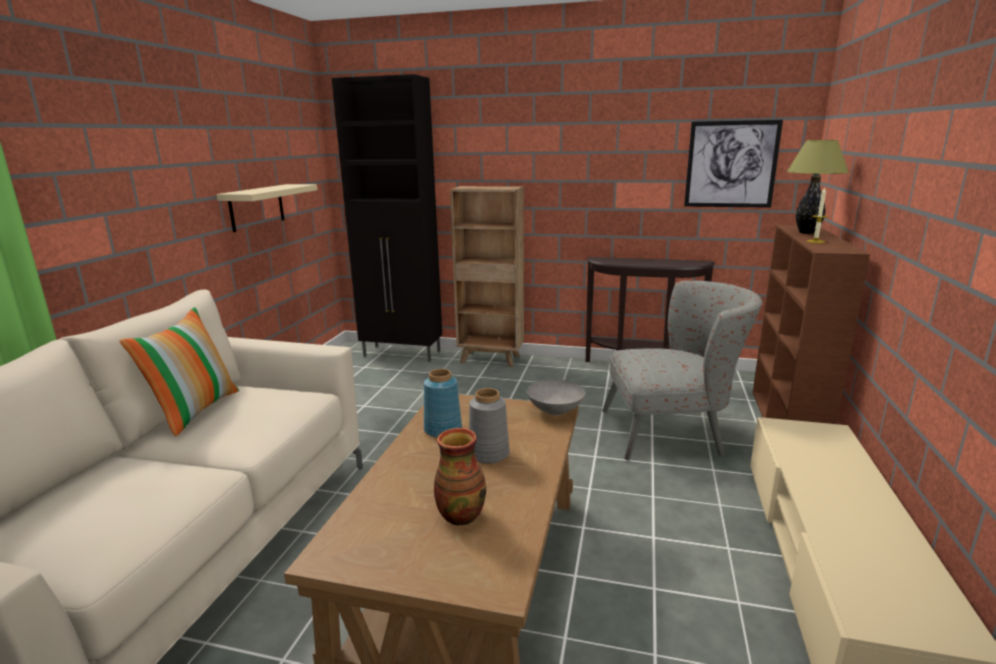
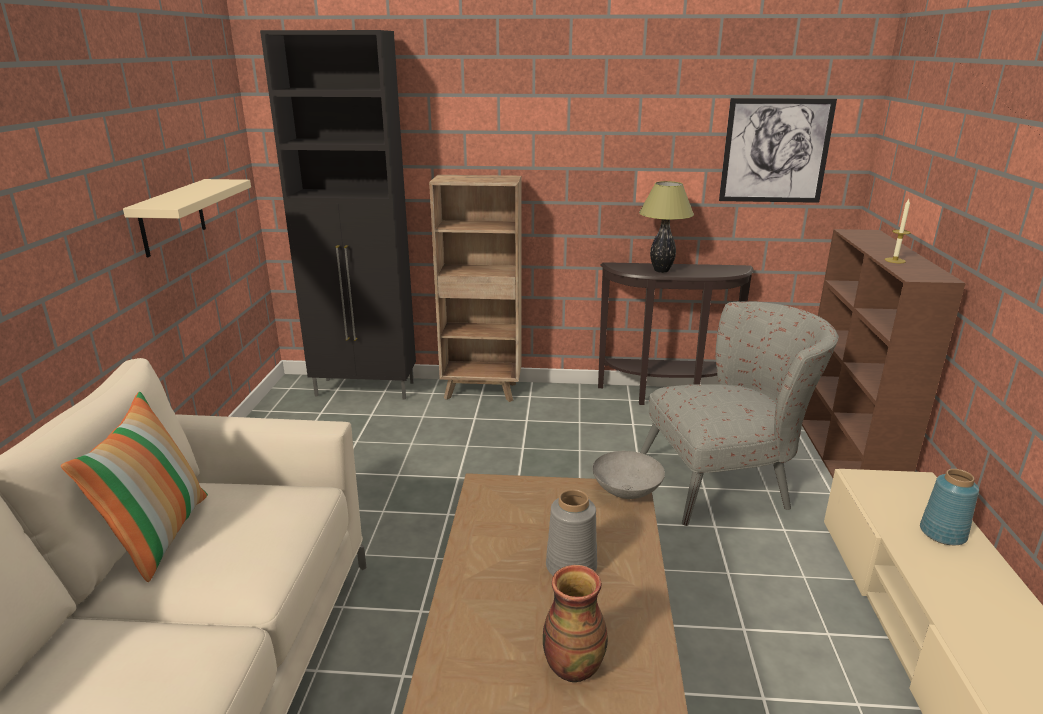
camera: 10 degrees left, 5 degrees up
blue vase [424,369,462,438] -> blue vase moved to [920,469,979,545]
table lamp [786,140,849,234] -> table lamp moved to [639,181,694,273]

